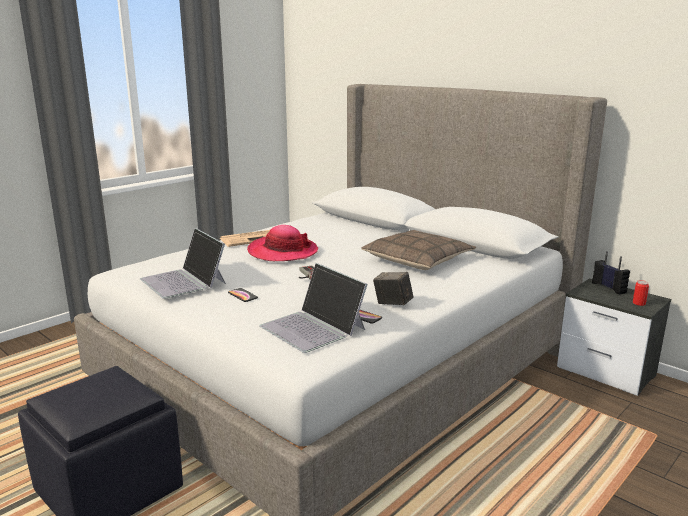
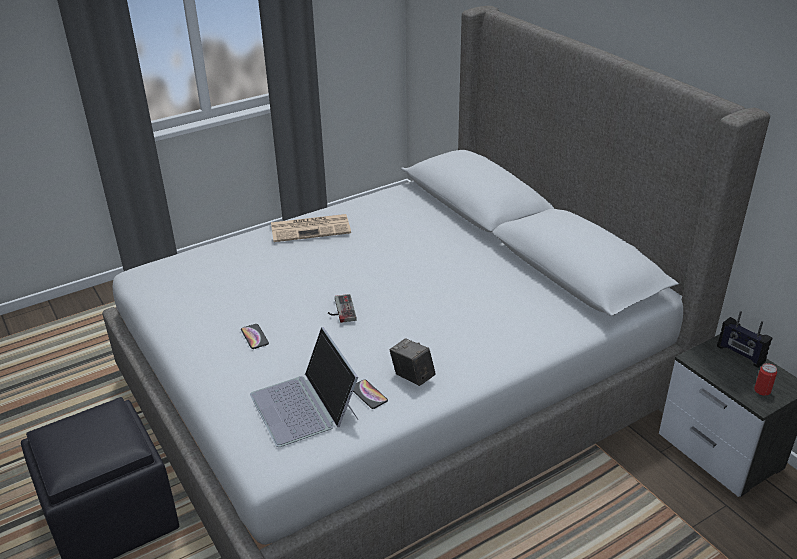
camera: 15 degrees right, 15 degrees up
laptop [140,228,226,299] -> none
hat [247,225,318,261] -> none
pillow [361,230,476,270] -> none
radio [592,251,630,295] -> radio turned 150 degrees clockwise [717,311,772,368]

